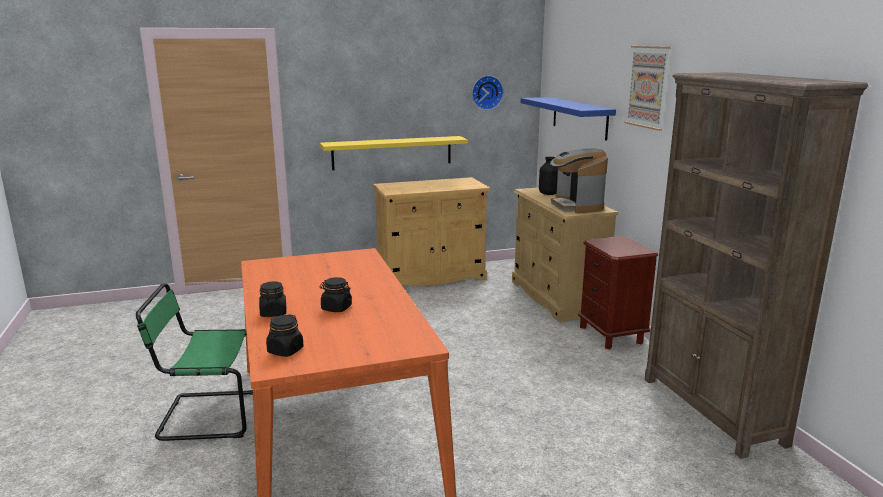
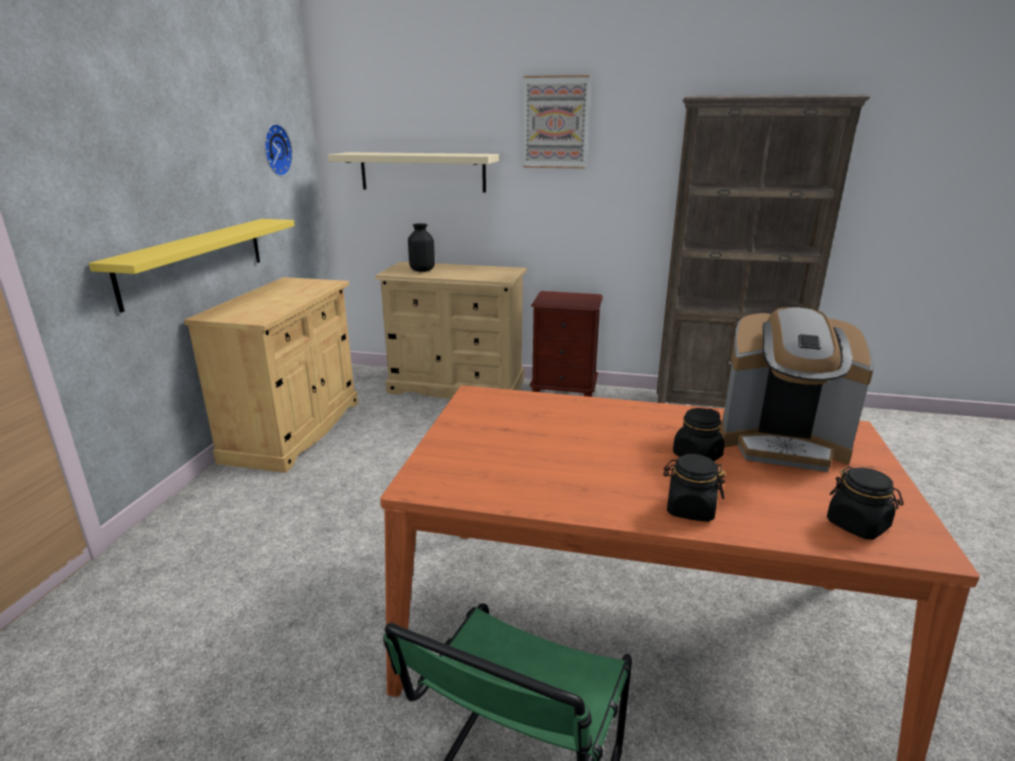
camera: 60 degrees left, 5 degrees up
blue shelf [521,97,616,140] -> beige shelf [328,152,499,192]
coffee machine [550,148,608,213] -> coffee machine moved to [720,307,874,472]

